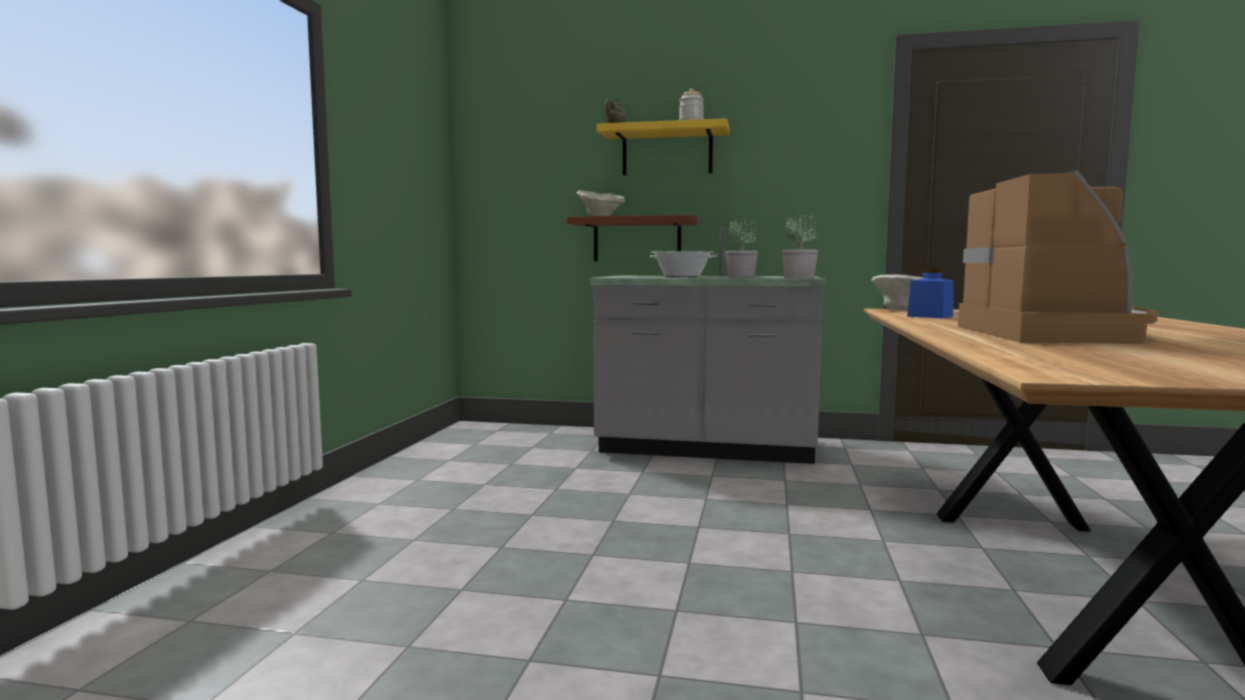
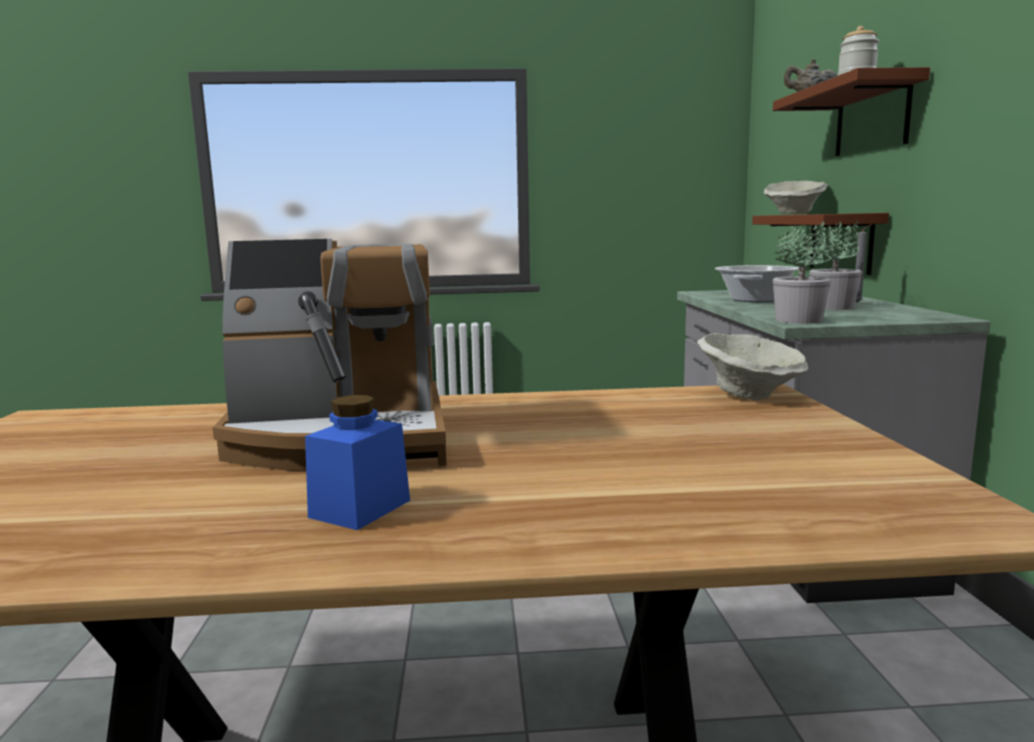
camera: 75 degrees right, 5 degrees up
yellow shelf [597,118,730,175] -> brown shelf [773,67,930,156]
blue jar [907,267,953,318] -> blue jar moved to [305,395,410,530]

